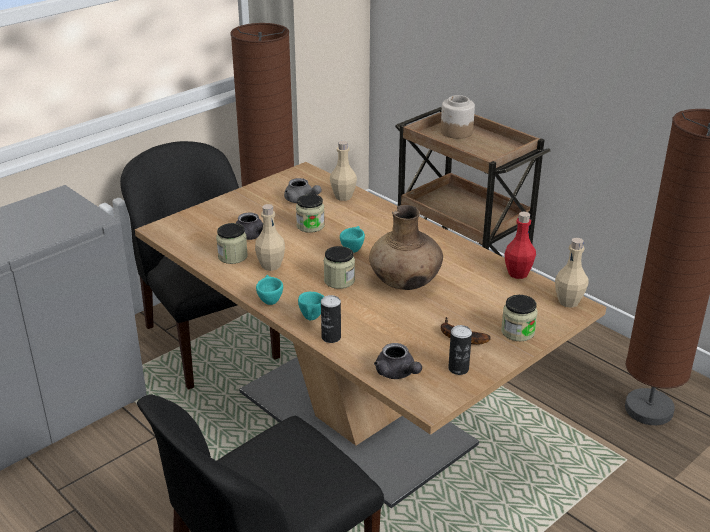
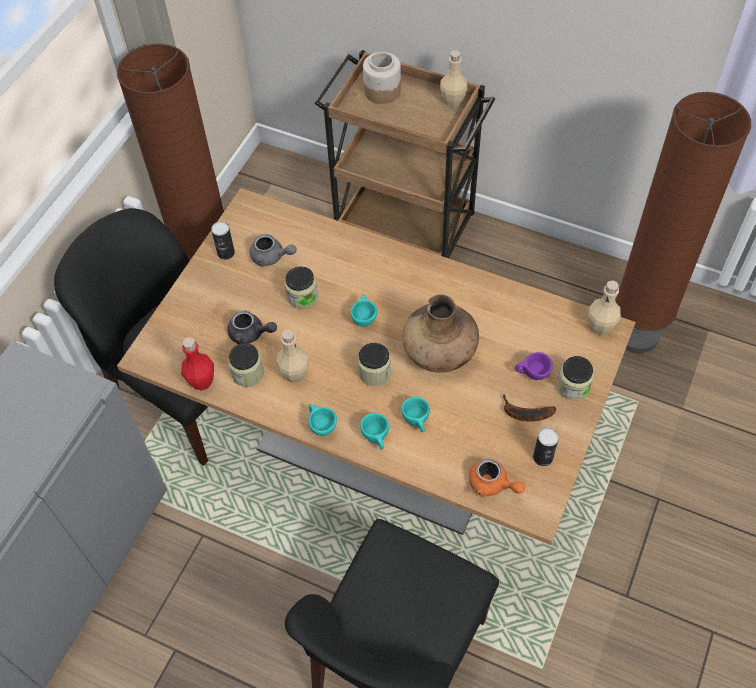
camera: 20 degrees left, 25 degrees up
can [321,295,341,343] -> can moved to [211,221,235,260]
beige bottle [330,141,357,201] -> beige bottle moved to [440,50,467,107]
grey teapot [374,343,422,379] -> orange teapot [468,459,525,497]
red bottle [504,212,536,279] -> red bottle moved to [181,337,214,391]
none -> turquoise cup [401,397,430,433]
none -> purple cup [515,352,553,380]

